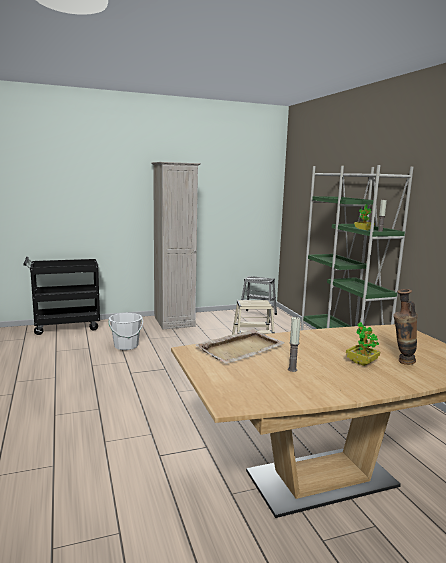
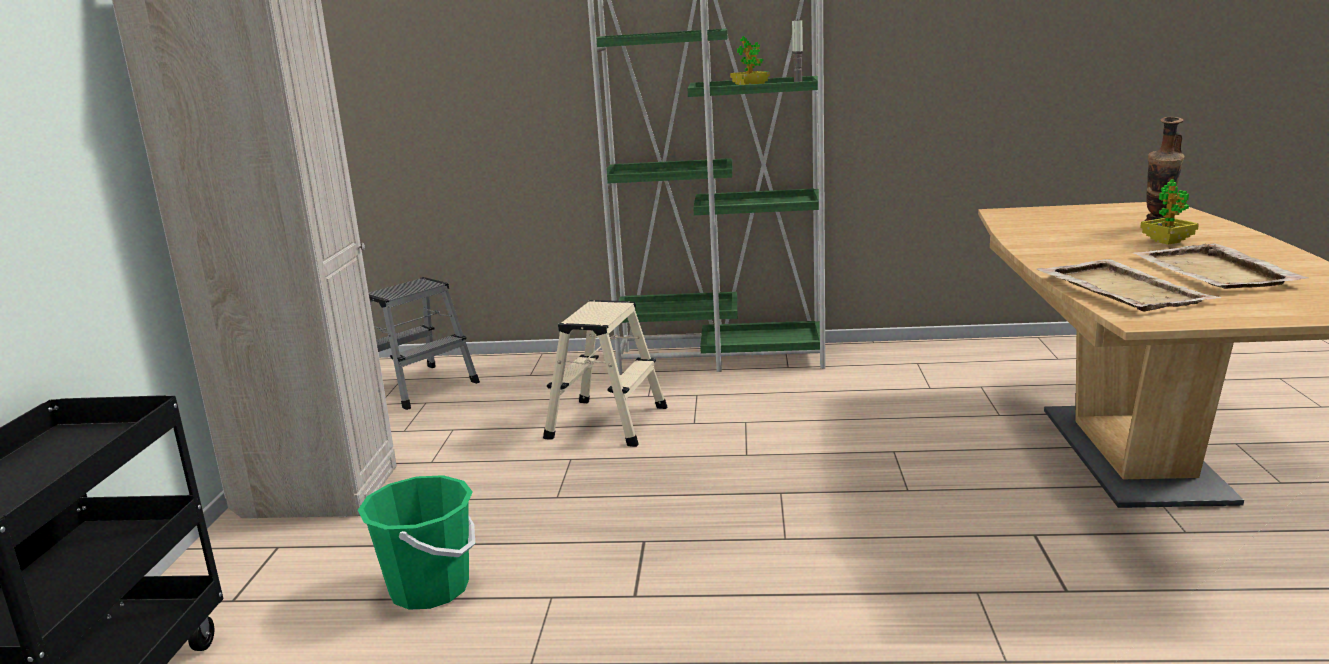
camera: 65 degrees left, 5 degrees up
white bucket [108,313,143,350] -> green bucket [358,475,475,609]
candle [288,317,301,372] -> beige tray [1133,243,1308,289]

